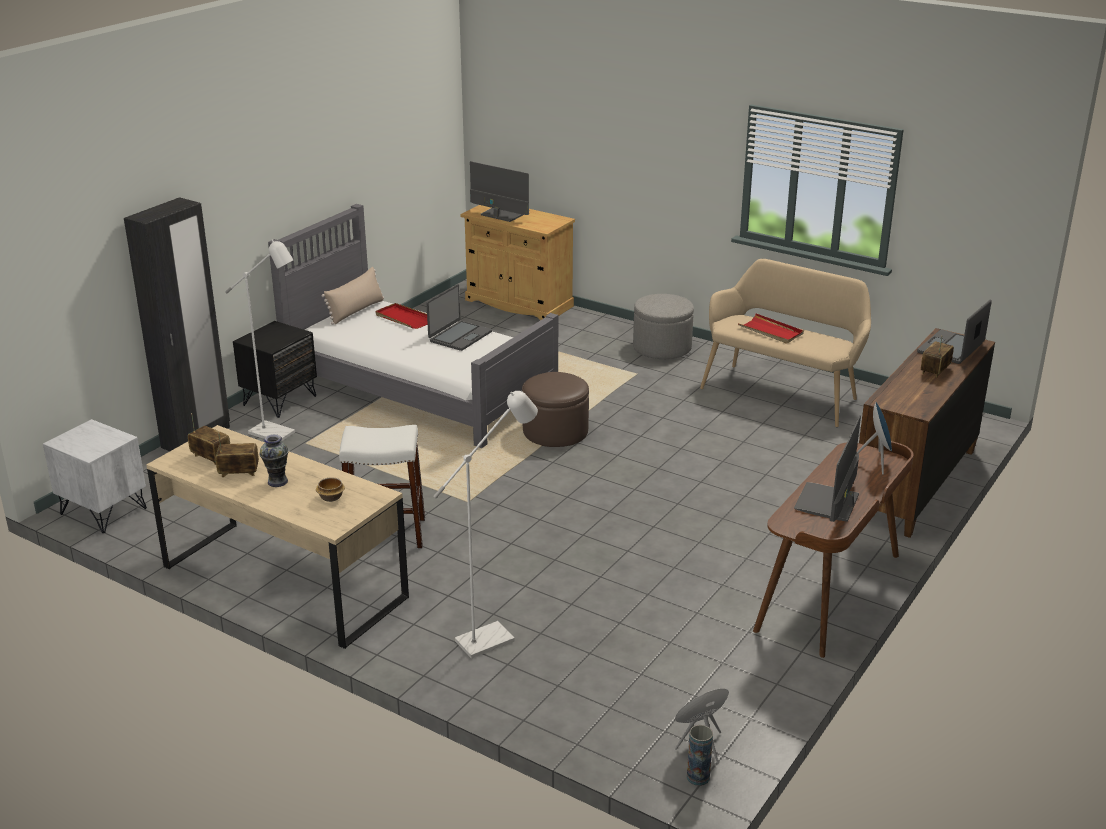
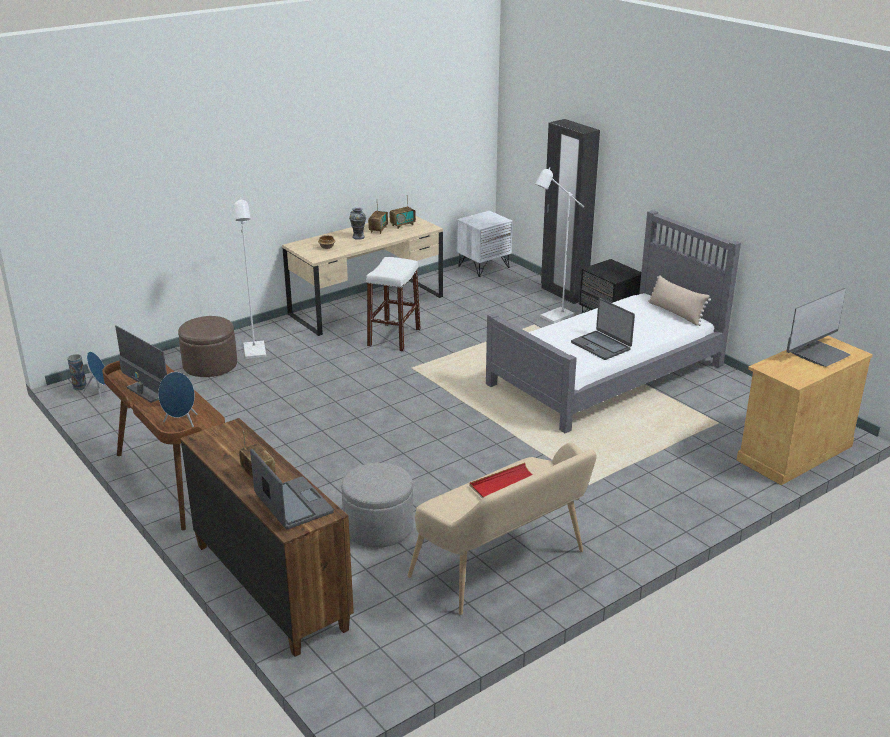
camera: 110 degrees right, 0 degrees up
red tray [376,303,428,329] -> none
brown ottoman [522,372,589,447] -> brown ottoman moved to [178,316,237,377]
grey ottoman [633,294,694,359] -> grey ottoman moved to [341,463,413,548]

